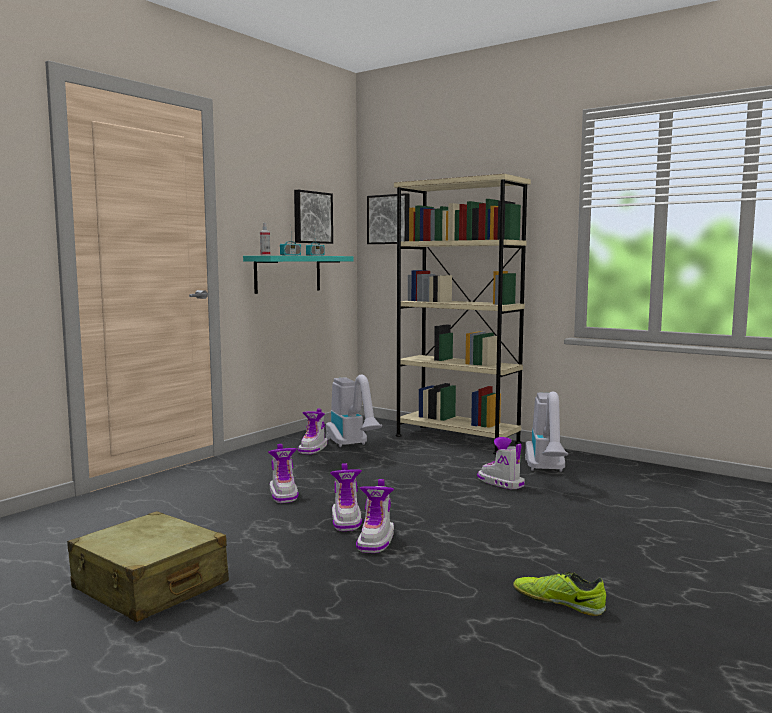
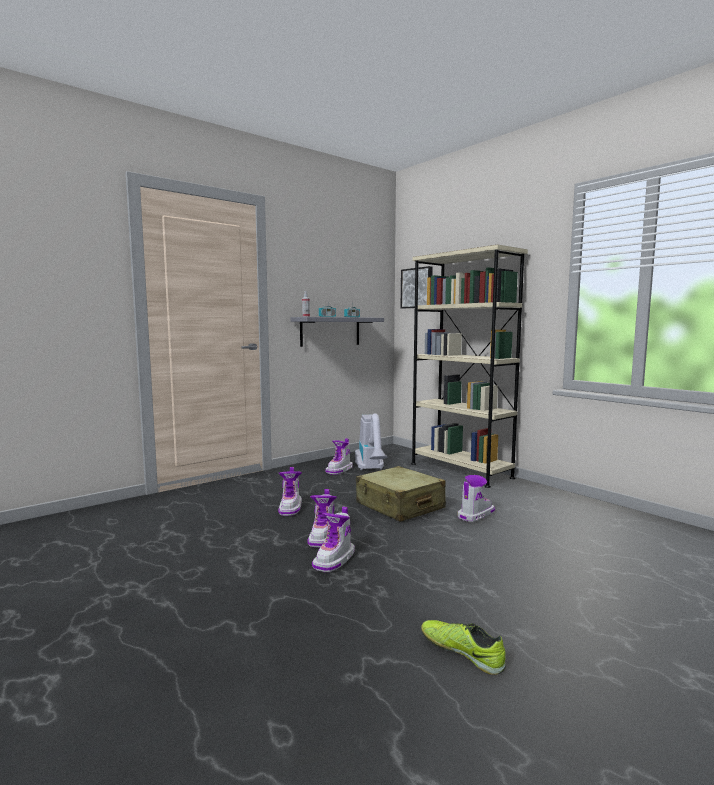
camera: 15 degrees right, 0 degrees up
beige suitcase [68,511,229,622] -> beige suitcase moved to [356,466,446,522]
turquoise shelf [243,256,354,294] -> grey shelf [290,317,384,347]
picture [294,190,333,244] -> none
boot [477,437,525,489] -> boot turned 75 degrees clockwise [457,475,495,522]
vacuum cleaner [525,392,568,472] -> none

